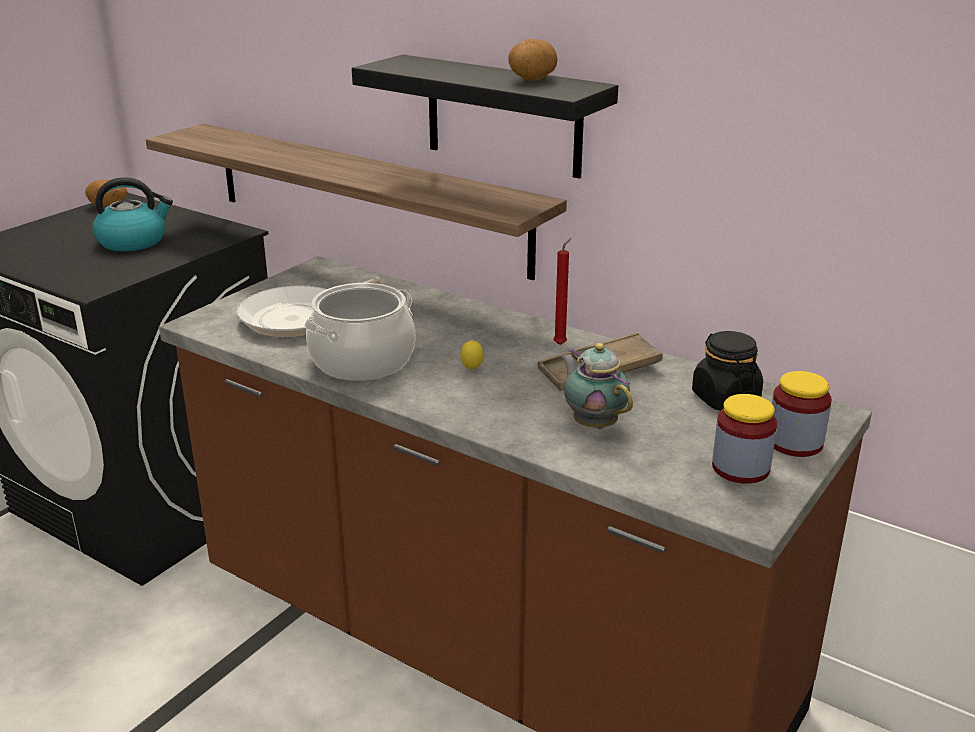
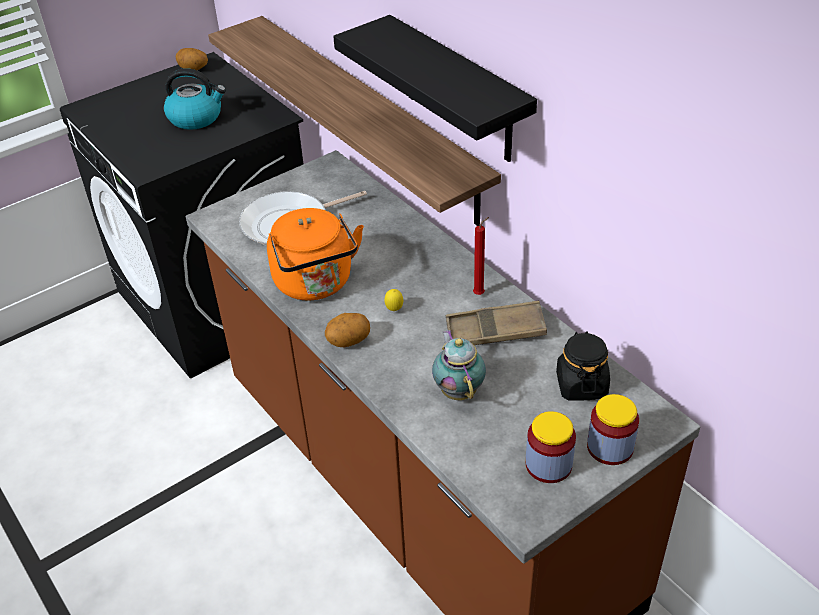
camera: 20 degrees right, 15 degrees up
cooking pot [304,283,415,381] -> orange kettle [267,208,364,301]
potato [508,39,557,81] -> potato moved to [325,313,370,347]

